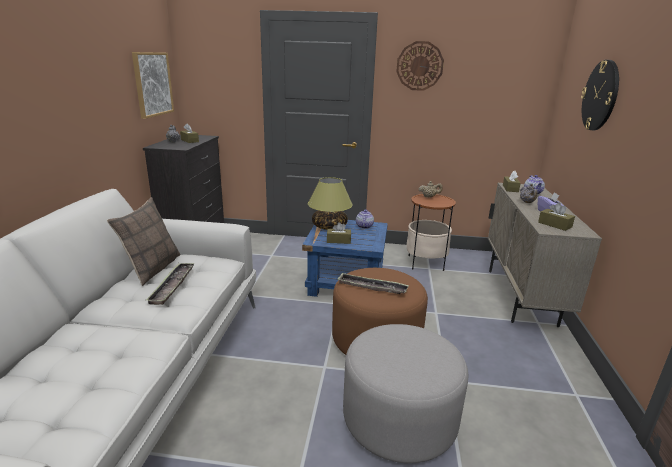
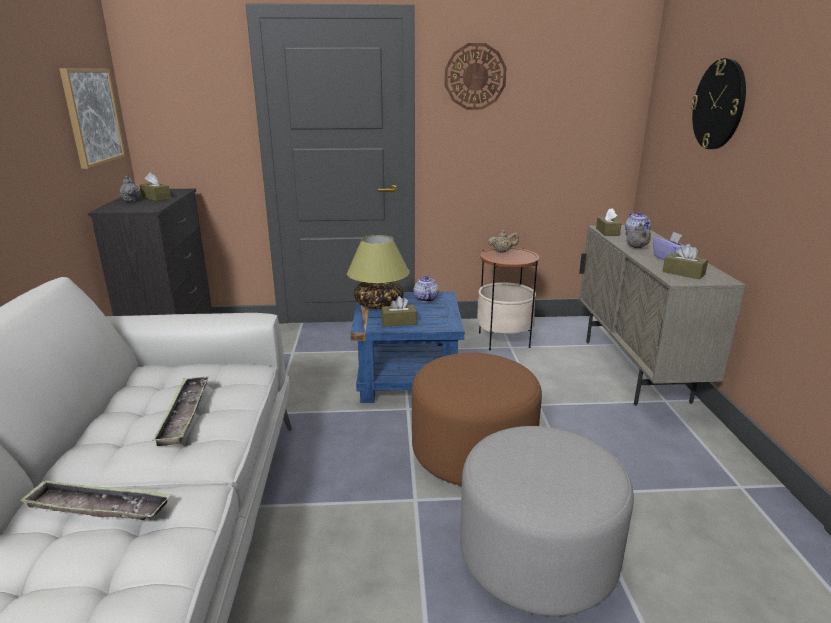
camera: 10 degrees left, 0 degrees up
pillow [107,197,180,286] -> none
tray [337,273,409,294] -> tray moved to [19,480,171,520]

